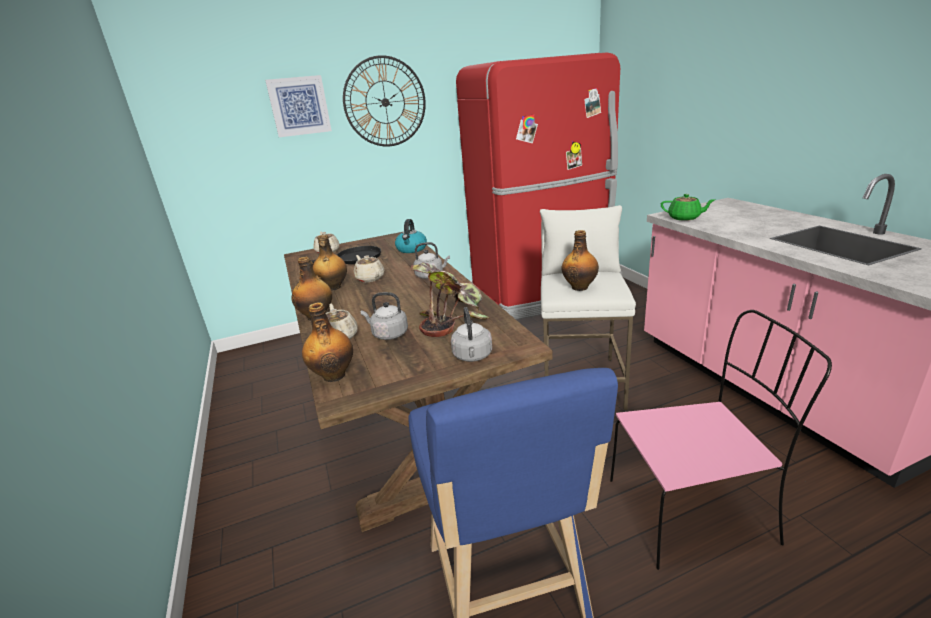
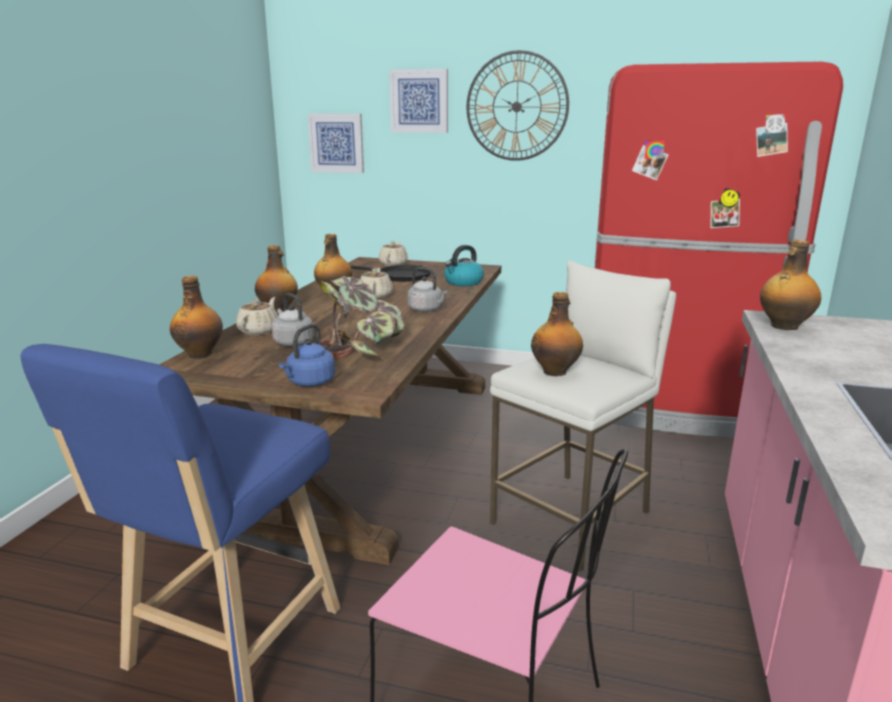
camera: 35 degrees right, 5 degrees down
grey kettle [451,307,492,362] -> blue kettle [279,324,335,387]
green teapot [661,194,714,221] -> bottle [760,240,821,330]
none -> picture [307,114,364,173]

